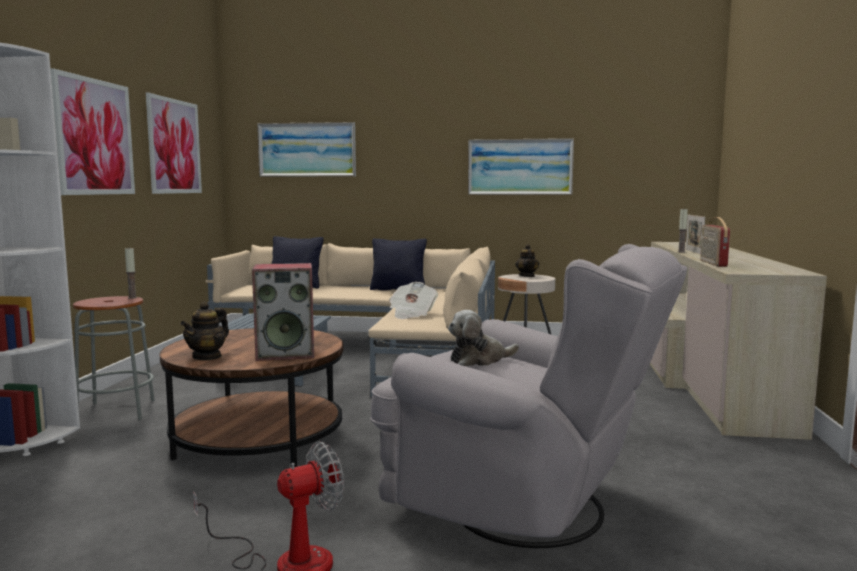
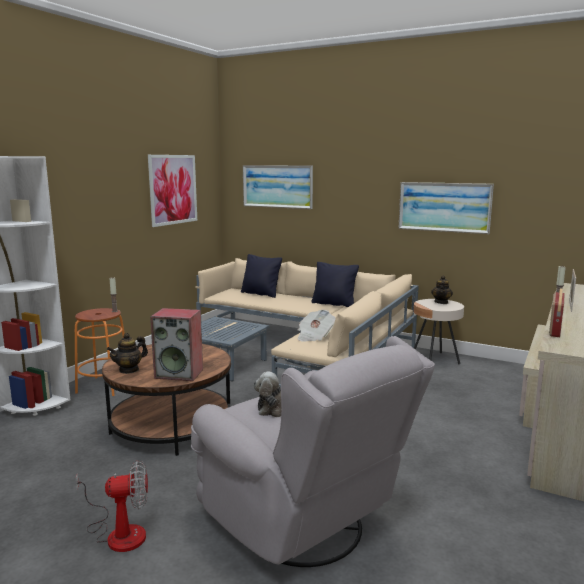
camera: 20 degrees right, 5 degrees up
picture [51,68,135,195] -> none
grey stool [73,296,155,420] -> orange stool [75,308,125,396]

